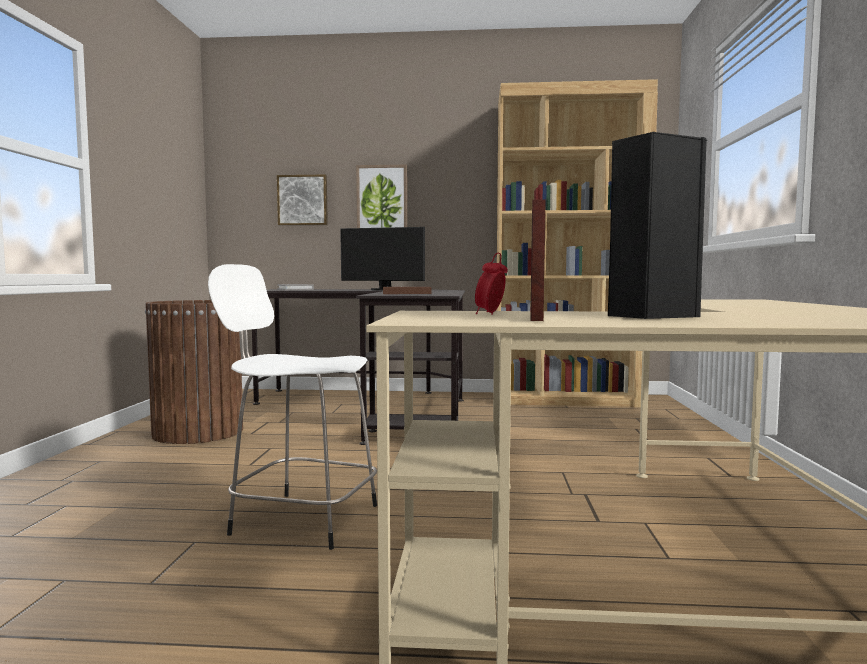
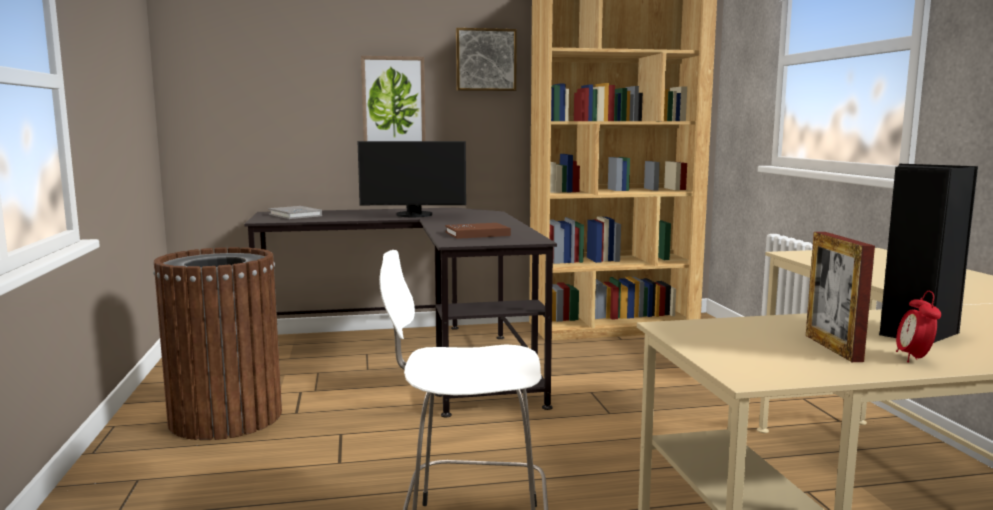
camera: 15 degrees left, 5 degrees up
picture [277,175,328,226] -> picture moved to [456,28,517,91]
alarm clock [475,253,508,315] -> alarm clock moved to [896,291,941,362]

